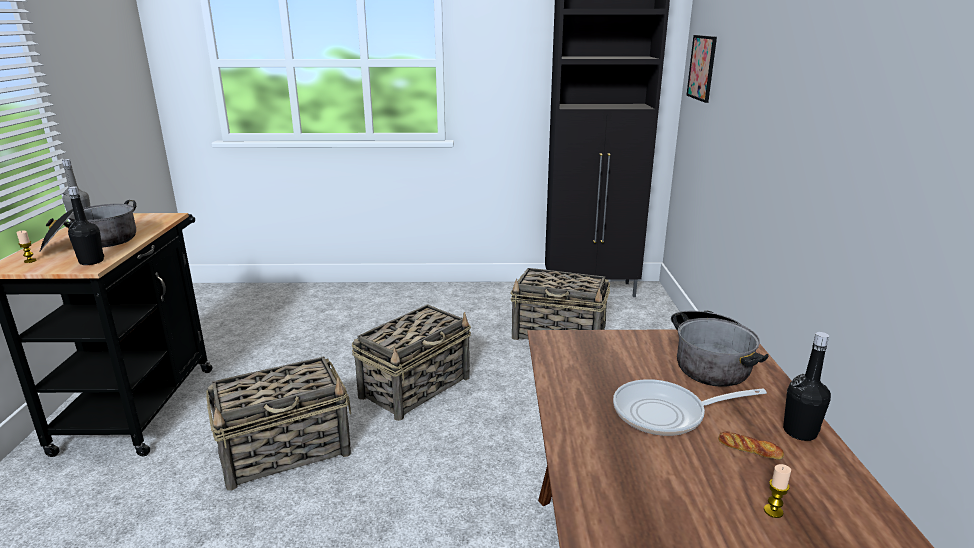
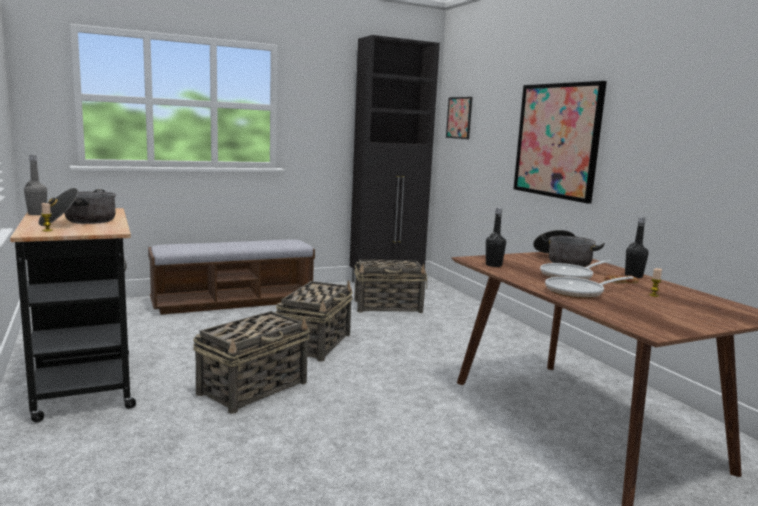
camera: 25 degrees left, 10 degrees down
black bottle [68,186,104,265] -> black bottle moved to [486,208,506,267]
none -> bench [148,239,315,315]
none -> picture [513,81,607,204]
none -> frying pan [545,276,634,298]

